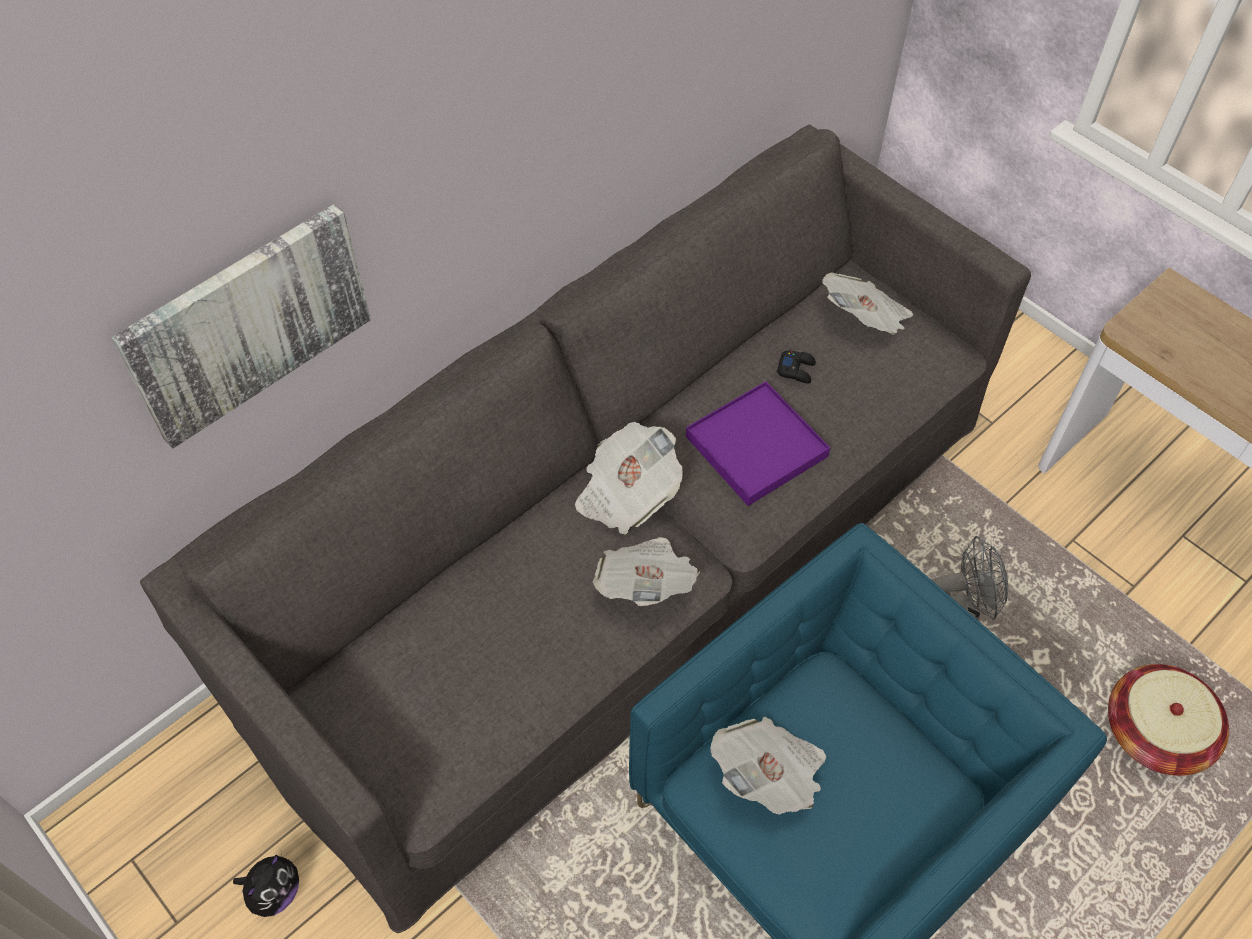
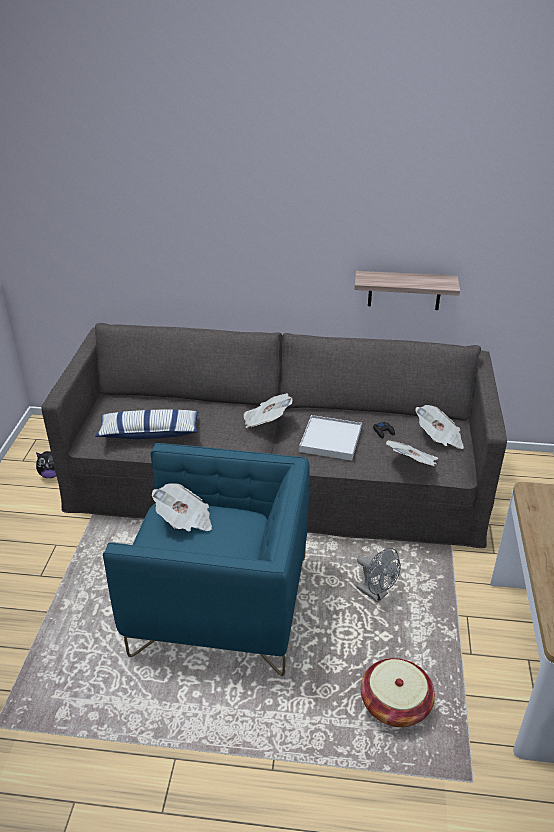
camera: 50 degrees right, 20 degrees down
picture [111,204,371,448] -> none
newspaper [593,537,700,606] -> newspaper moved to [386,440,438,466]
purple tray [686,381,830,506] -> white tray [299,415,362,461]
none -> pillow [95,409,199,439]
none -> shelf [354,271,460,310]

